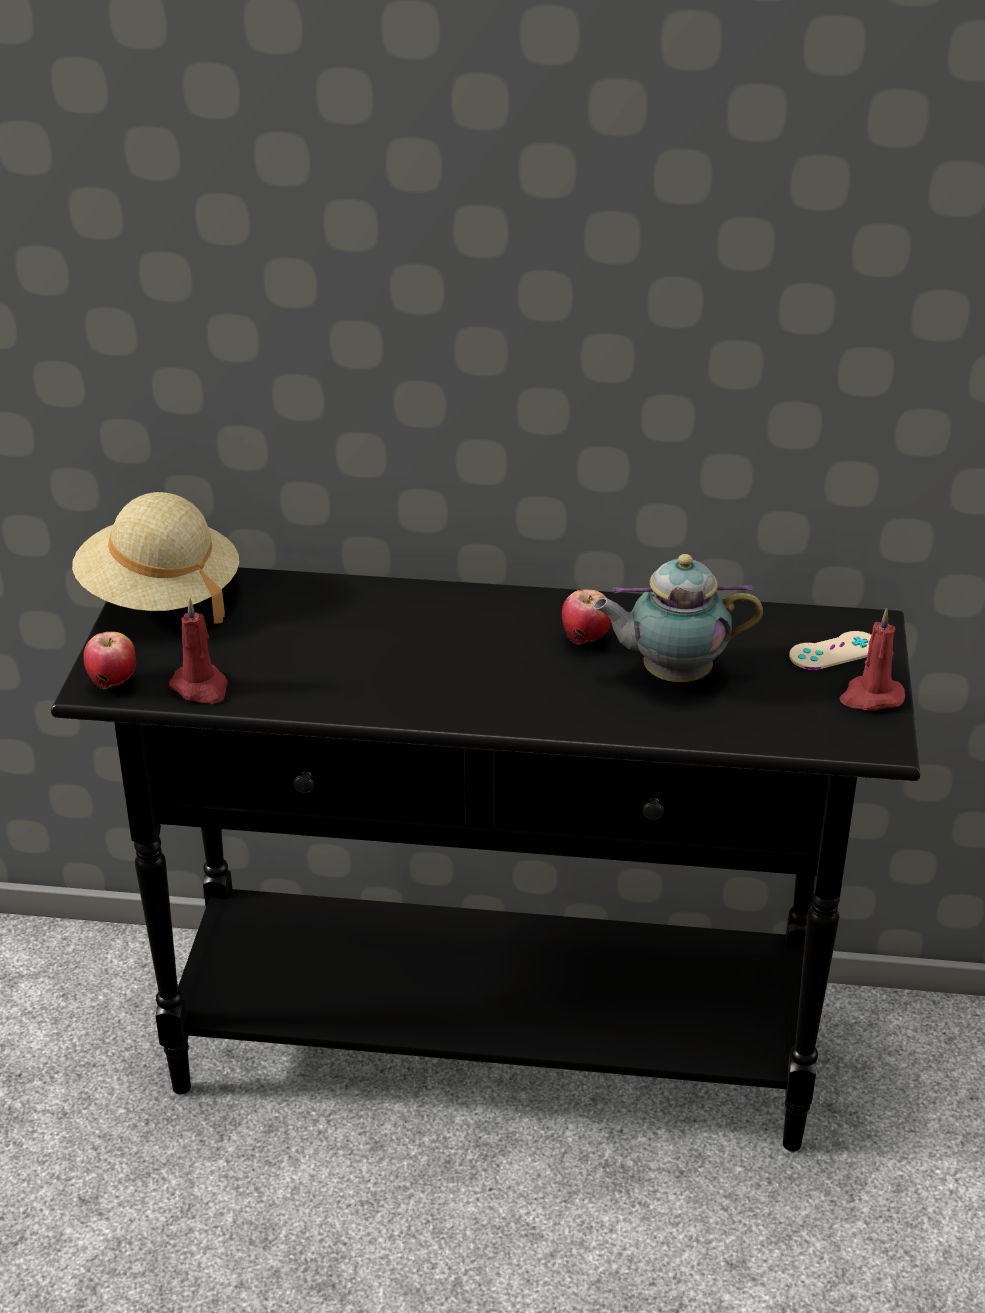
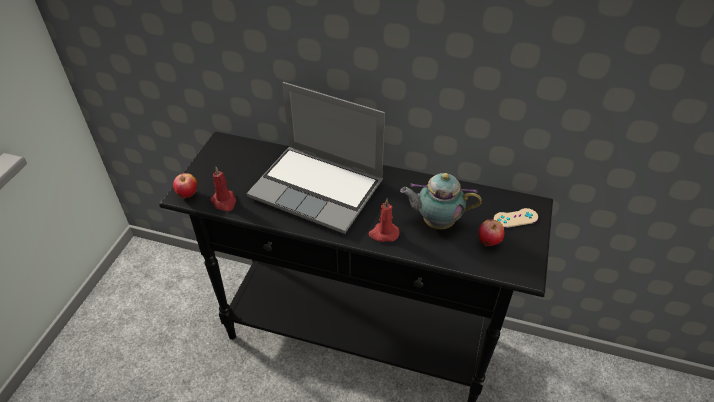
camera: 10 degrees right, 10 degrees up
beige hat [72,492,239,624] -> none
apple [562,589,611,645] -> apple moved to [479,219,504,246]
red candle [839,608,905,710] -> red candle moved to [369,199,399,242]
none -> laptop [247,82,385,234]

